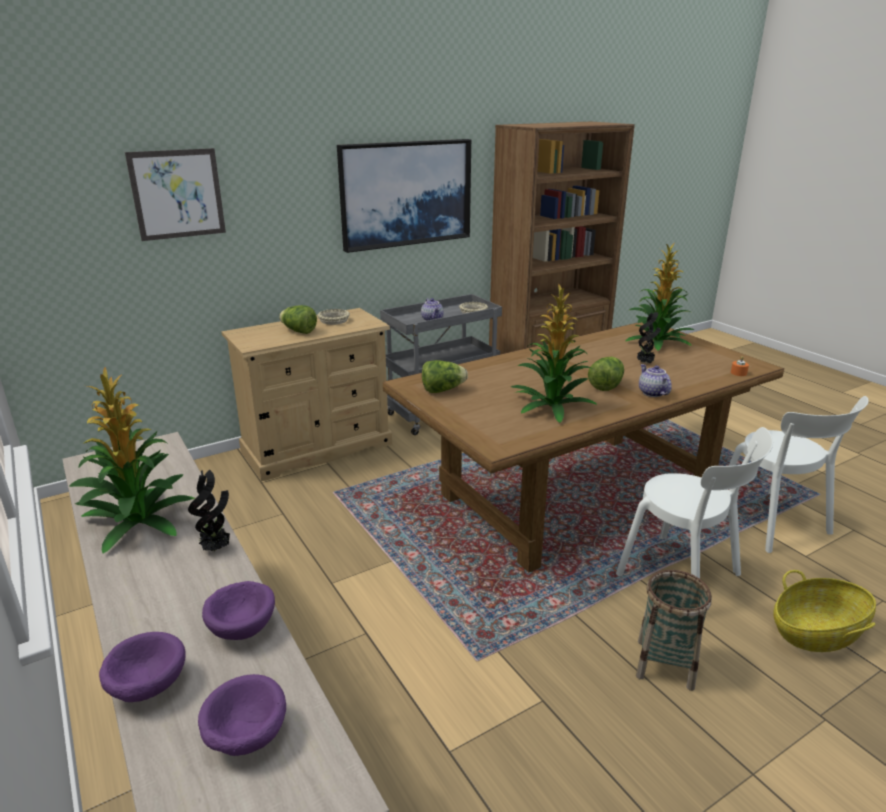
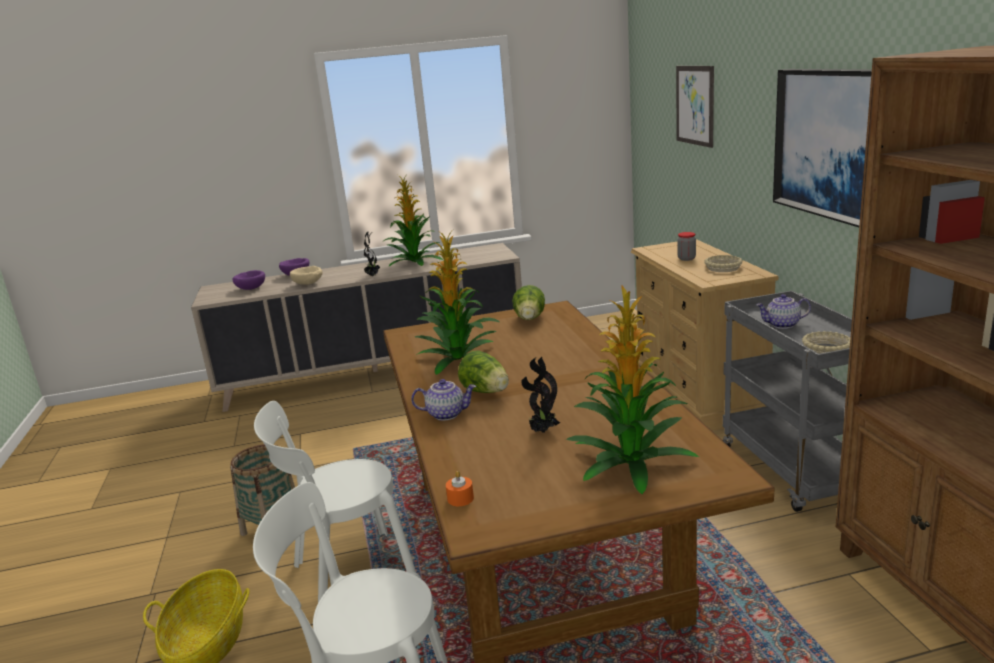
camera: 110 degrees right, 5 degrees down
purple bowl [202,581,275,640] -> beige bowl [290,266,322,285]
lettuce [279,305,317,334] -> jar [677,232,696,261]

